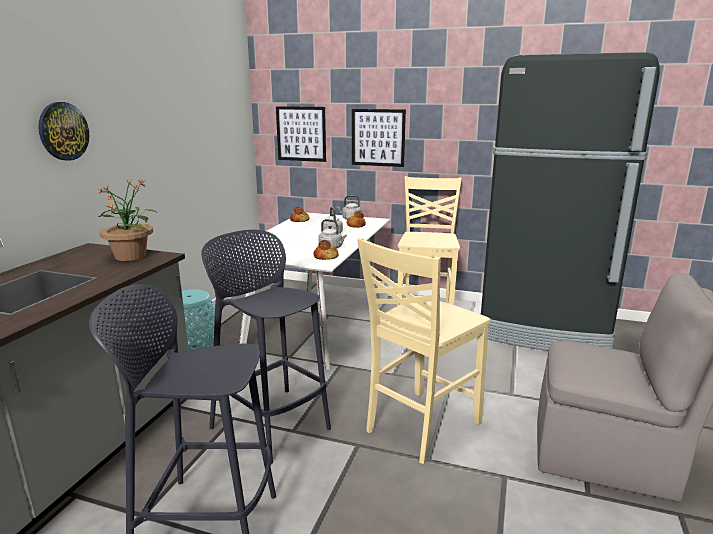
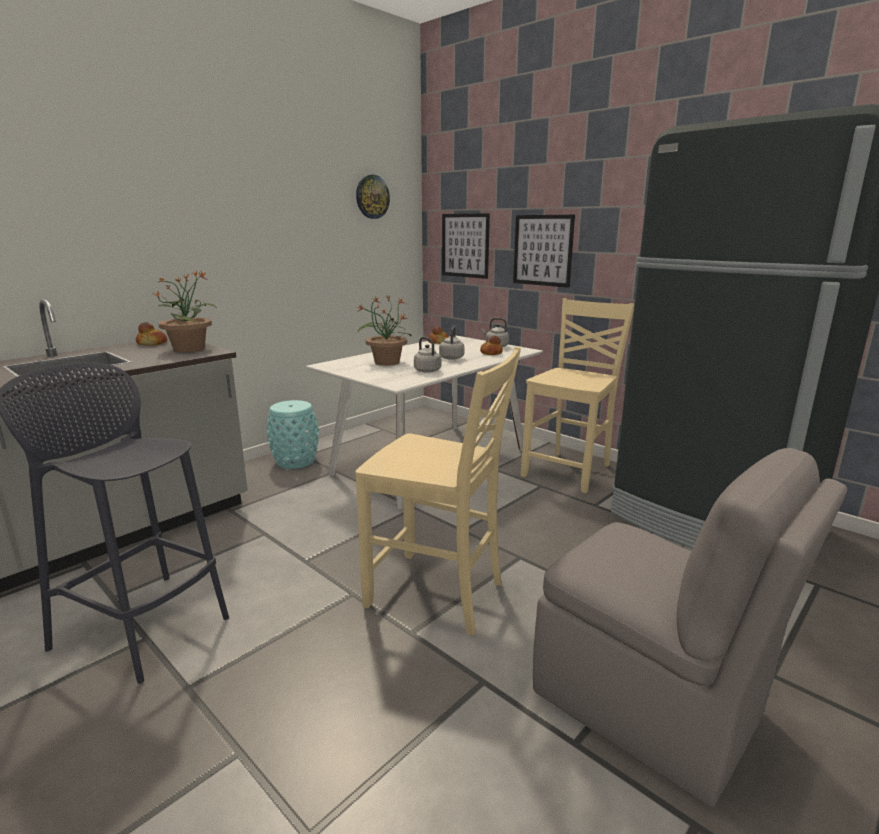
camera: 25 degrees right, 0 degrees up
wall clock [38,102,89,161] -> wall clock moved to [356,175,390,219]
grey stool [201,230,331,464] -> none
bread [313,240,339,260] -> bread moved to [136,322,167,346]
beige chair [357,238,490,464] -> beige chair turned 135 degrees counterclockwise [355,346,521,635]
none -> potted plant [357,295,412,366]

